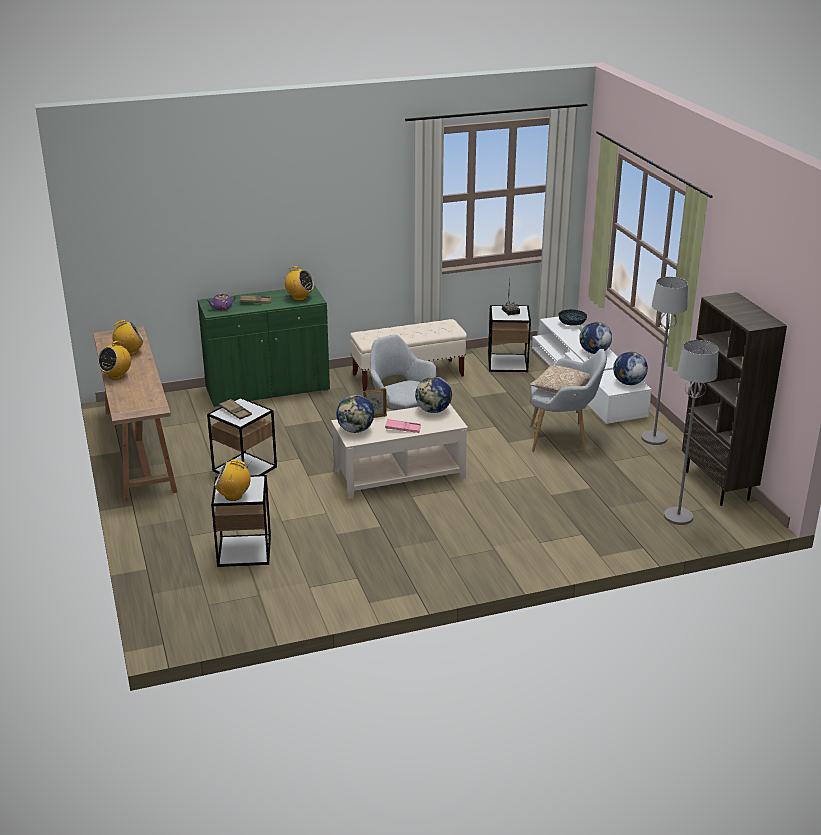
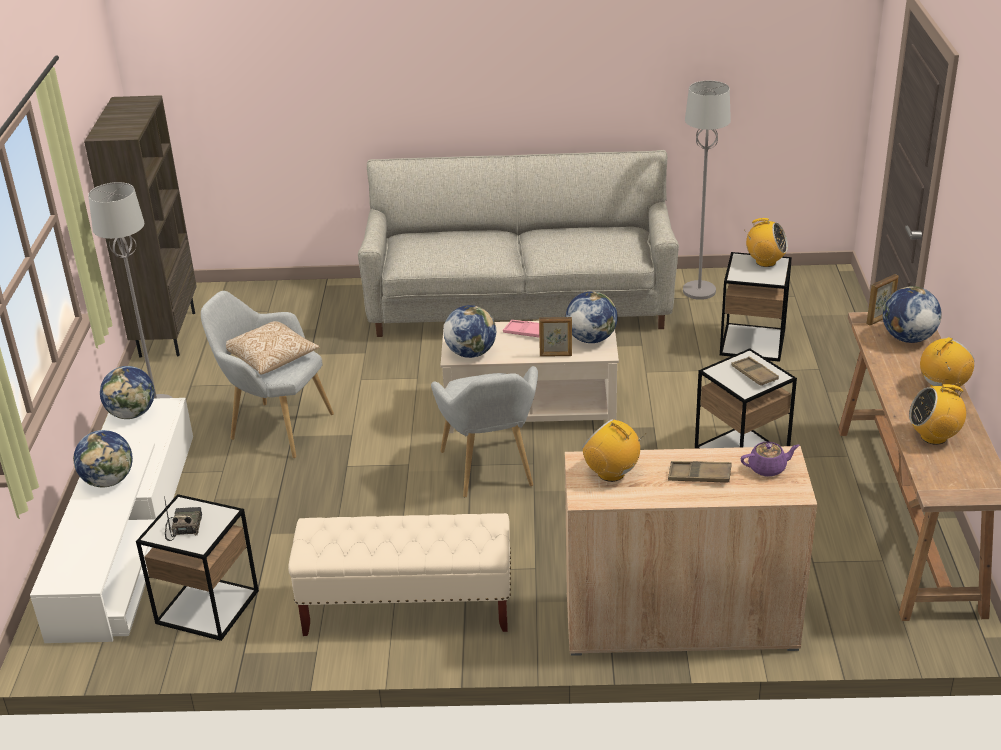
camera: 160 degrees left, 5 degrees up
green cabinet [198,286,330,407] -> beige cabinet [565,446,817,656]
bowl [559,309,587,326] -> none
grey floor lamp [664,340,719,525] -> grey floor lamp moved to [683,81,731,300]
none -> grey sofa [358,150,679,337]
none -> picture frame [866,274,898,326]
none -> globe [882,286,942,343]

